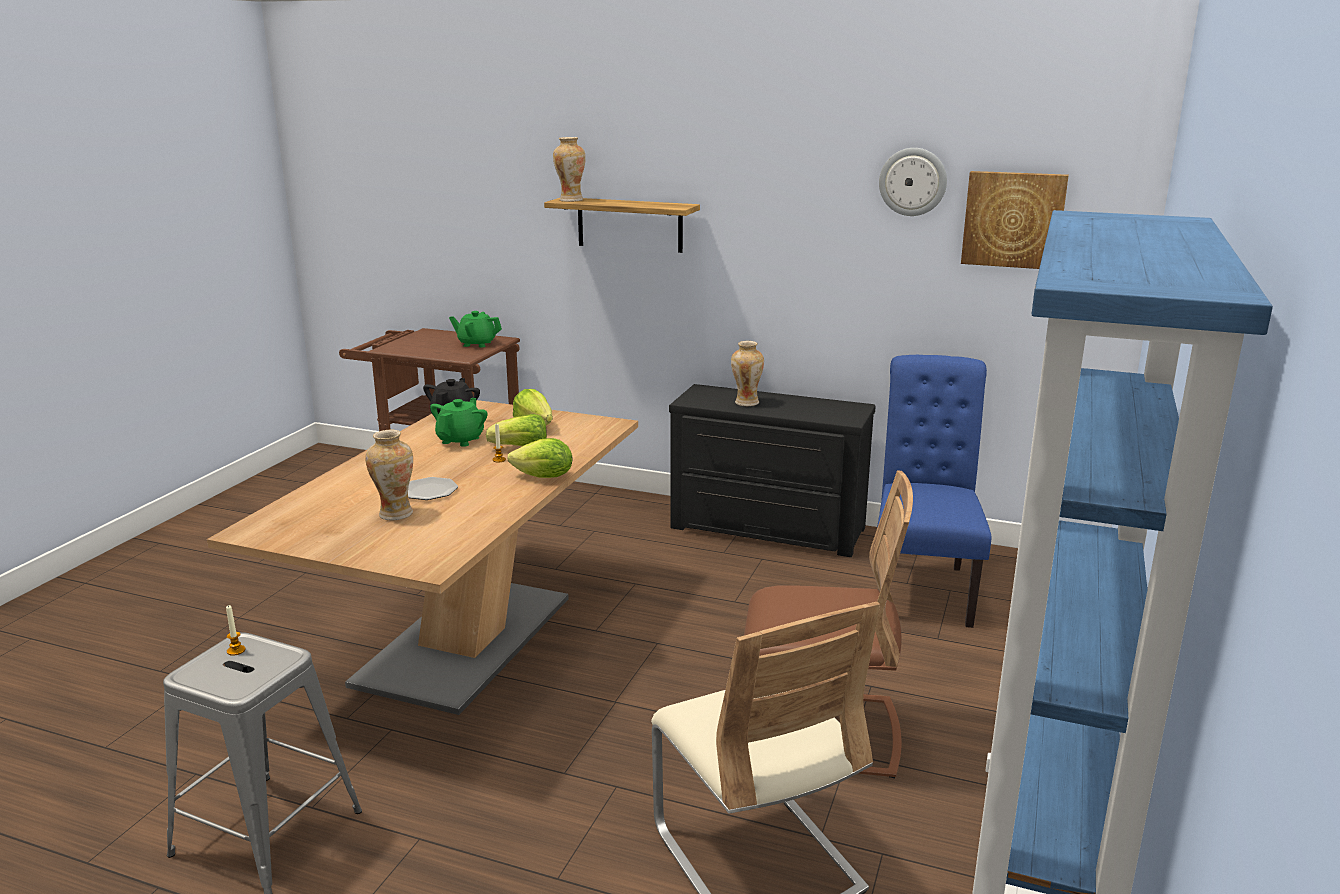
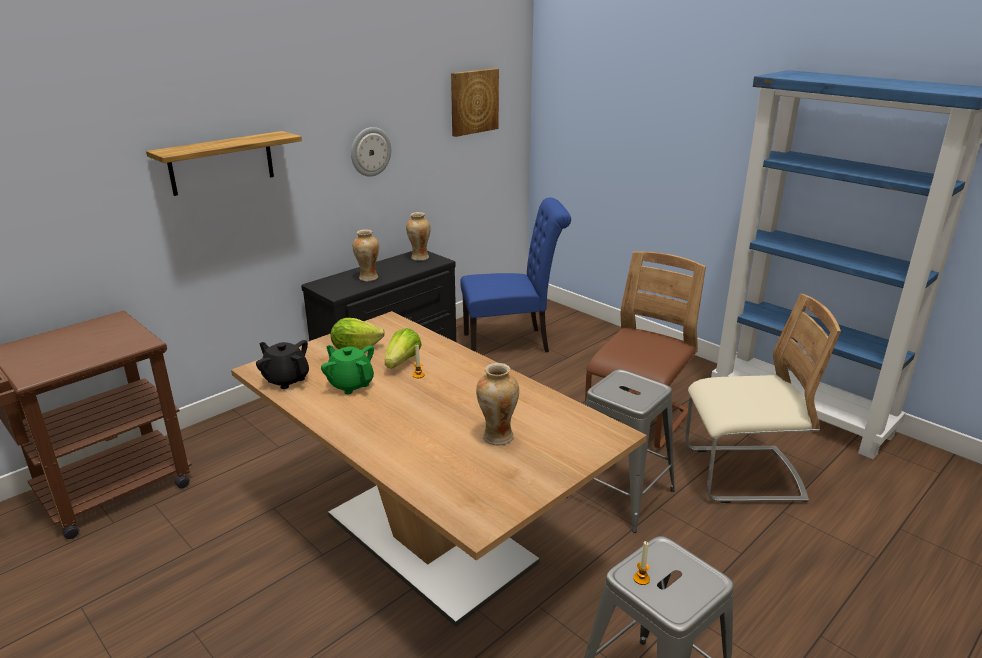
camera: 65 degrees left, 5 degrees up
plate [408,477,458,500] -> none
green teapot [449,311,502,348] -> none
lettuce [507,438,572,478] -> none
vase [553,137,586,202] -> vase moved to [406,212,431,261]
blue chair [877,355,991,628] -> blue chair turned 135 degrees clockwise [460,198,571,352]
wall clock [879,148,947,216] -> wall clock moved to [351,127,391,177]
none -> grey stool [567,369,675,533]

